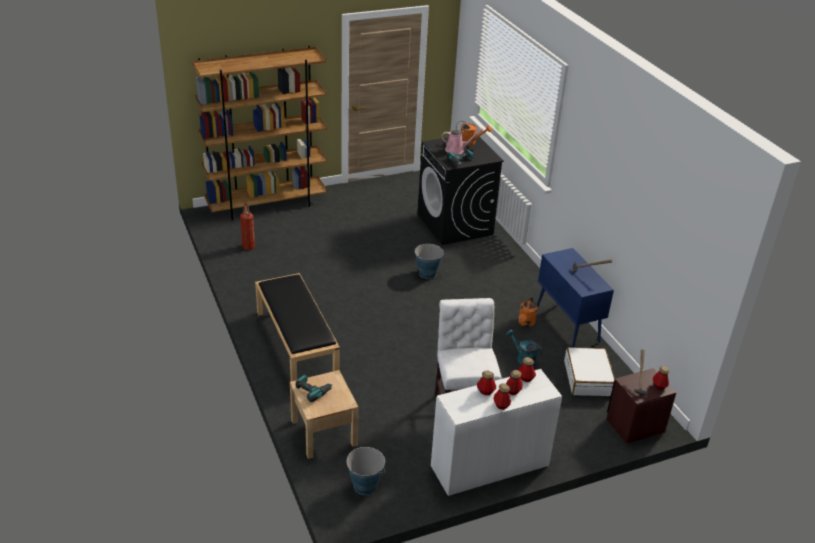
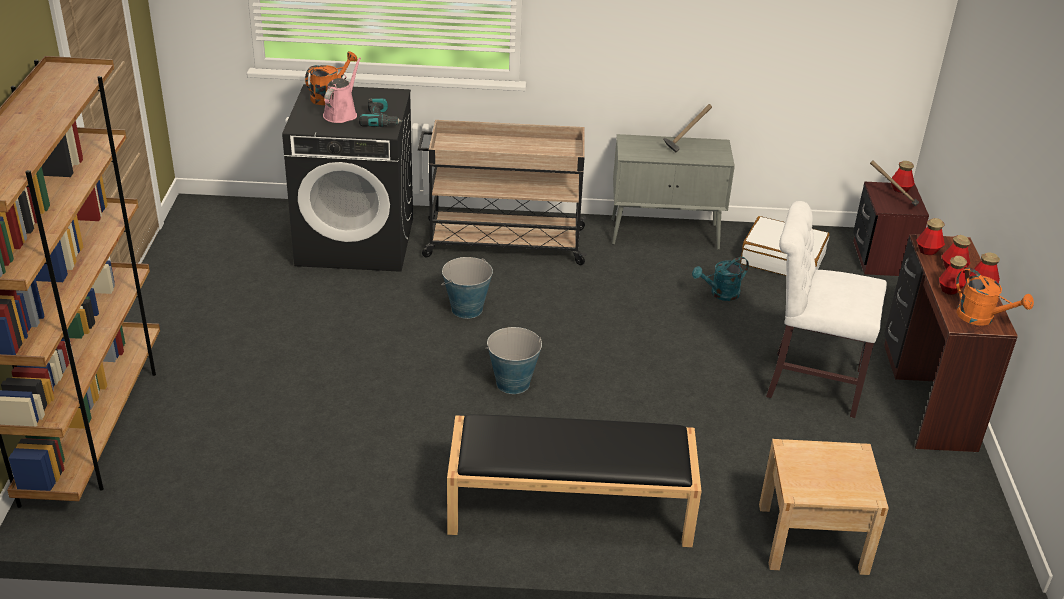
camera: 65 degrees left, 0 degrees up
fire extinguisher [240,203,255,250] -> none
power drill [296,375,333,402] -> none
bucket [347,447,385,495] -> bucket moved to [485,327,542,394]
white desk [431,369,562,496] -> brown desk [884,234,1018,452]
orange watering can [518,297,537,327] -> orange watering can moved to [956,268,1034,326]
blue cabinet [537,248,614,347] -> grey cabinet [611,134,735,250]
none -> beige cart [418,120,587,265]

